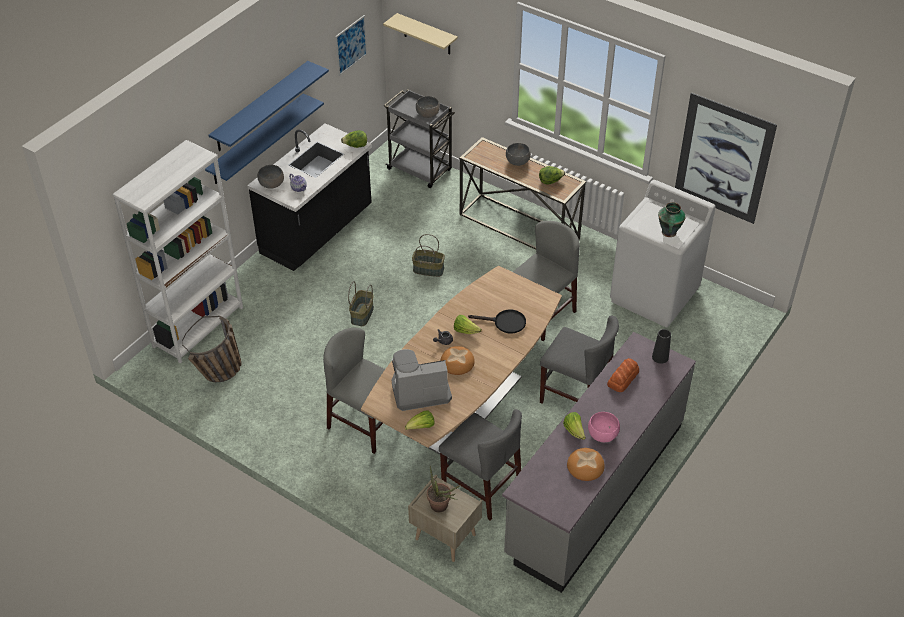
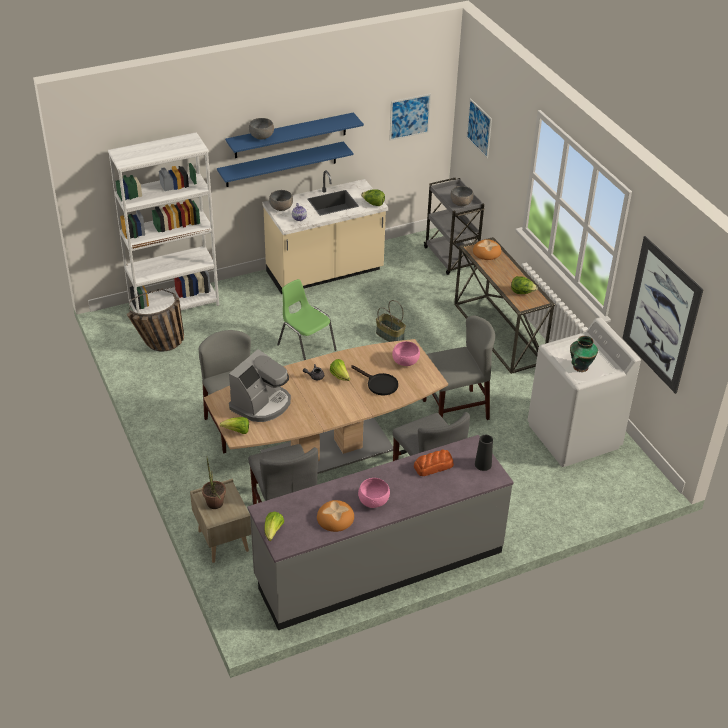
camera: 30 degrees right, 5 degrees down
black counter [247,123,372,271] -> beige counter [262,171,388,294]
basket [348,281,374,326] -> green chair [277,279,337,360]
beige shelf [383,13,458,55] -> picture [466,98,492,158]
coffee machine [392,349,452,411] -> coffee machine turned 105 degrees clockwise [229,349,291,422]
bread [440,346,475,375] -> bread moved to [473,239,501,260]
grey bowl [506,143,531,166] -> grey bowl moved to [249,118,274,140]
lettuce [563,412,586,440] -> lettuce moved to [264,512,284,541]
none -> pink bowl [392,341,420,366]

